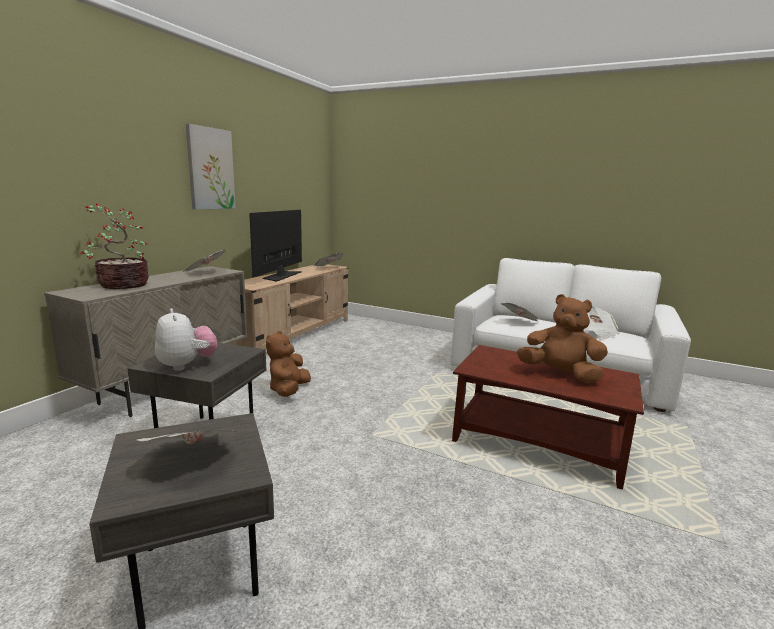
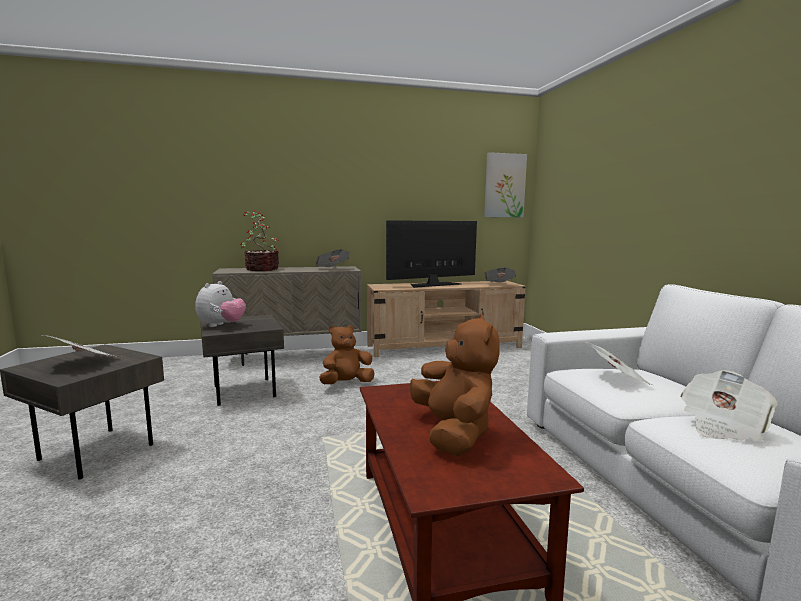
camera: 50 degrees right, 5 degrees down
picture [186,124,236,209] -> picture moved to [484,152,527,217]

